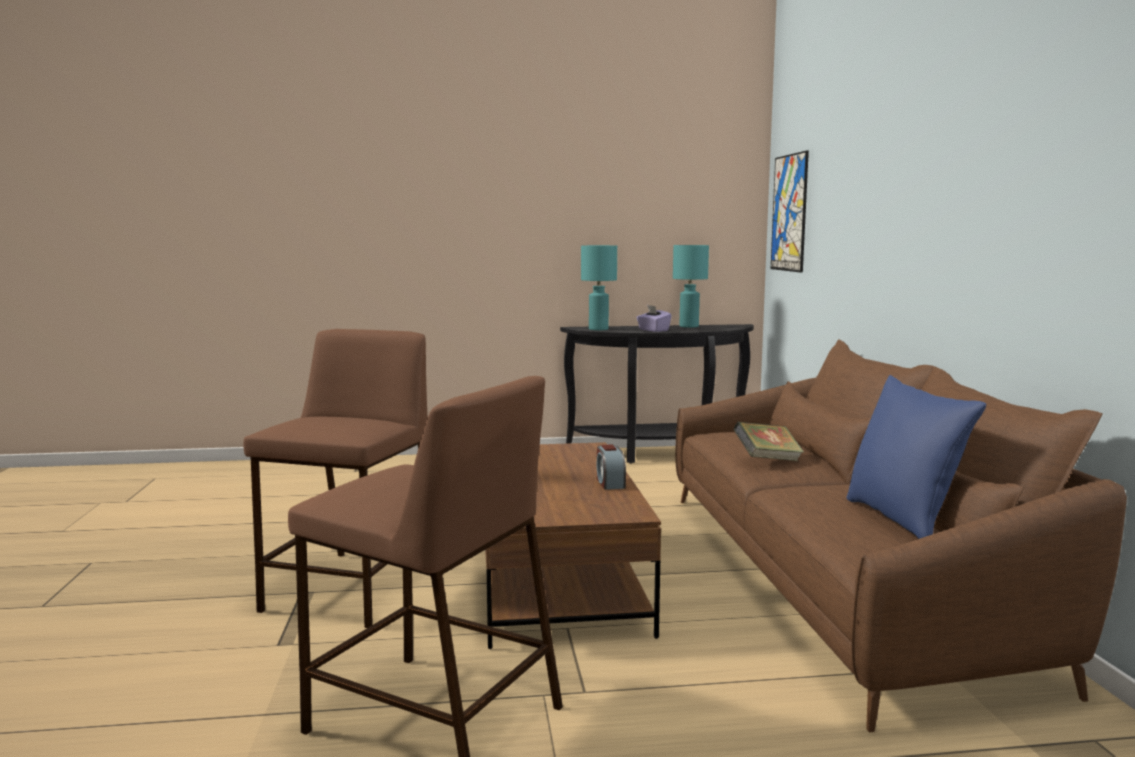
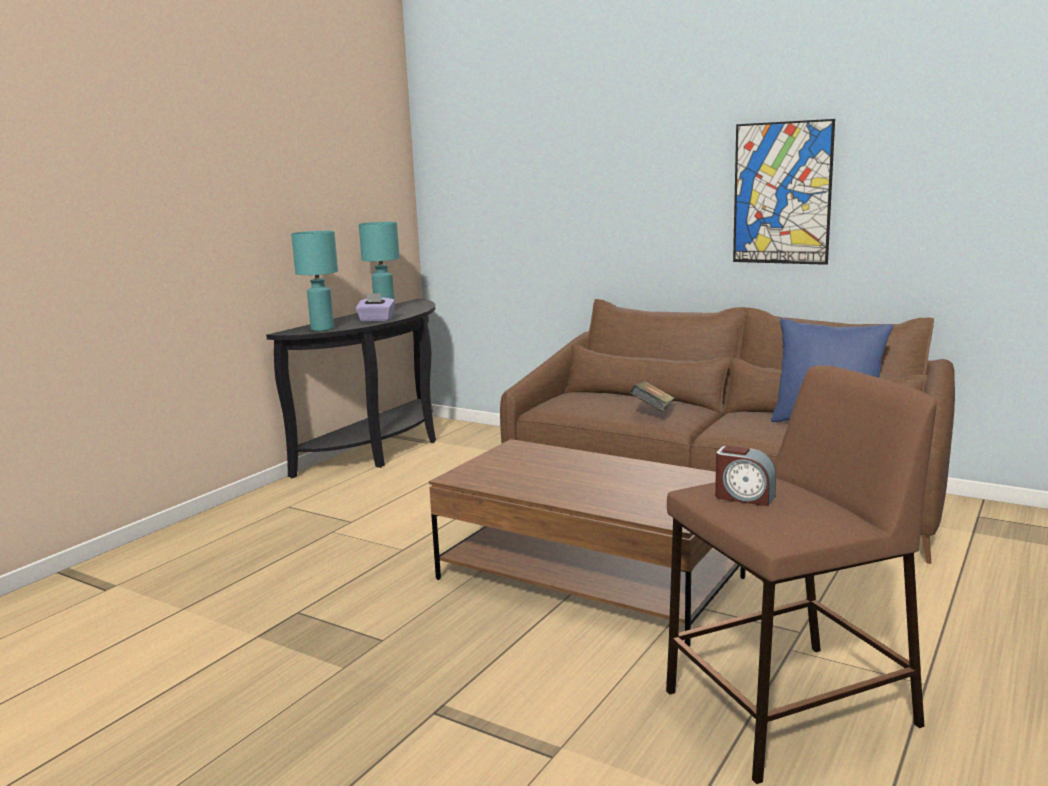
camera: 50 degrees left, 5 degrees up
brown stool [243,329,428,628] -> none
alarm clock [597,444,626,490] -> alarm clock moved to [715,446,776,506]
picture [771,150,809,273] -> picture moved to [733,119,835,265]

